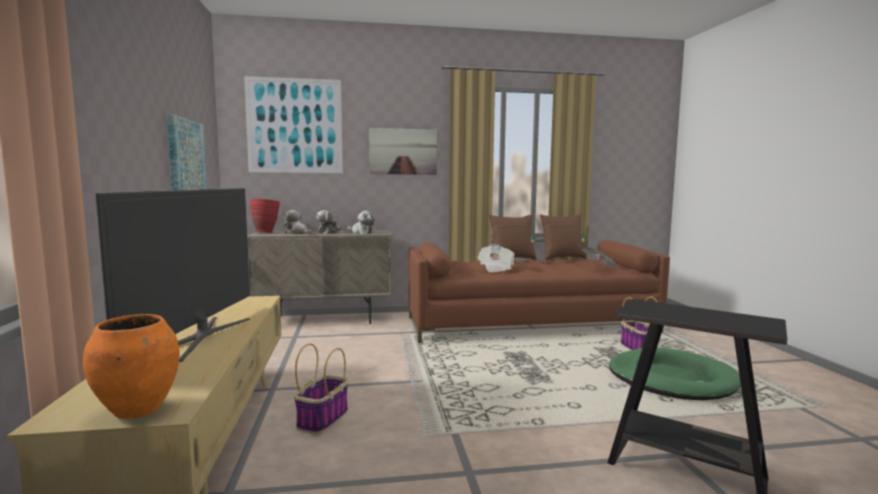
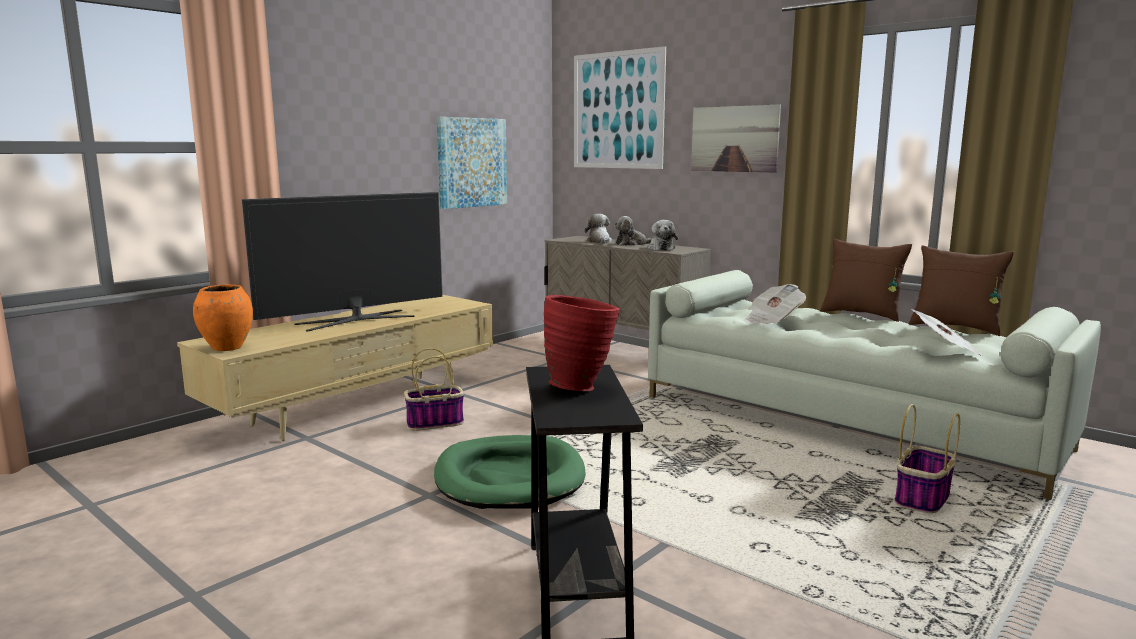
camera: 50 degrees right, 5 degrees up
red vase [250,199,280,232] -> red vase moved to [544,295,620,391]
brown sofa [408,240,670,343] -> white sofa [648,270,1101,500]
green dog bed [609,348,741,400] -> green dog bed moved to [434,435,586,509]

